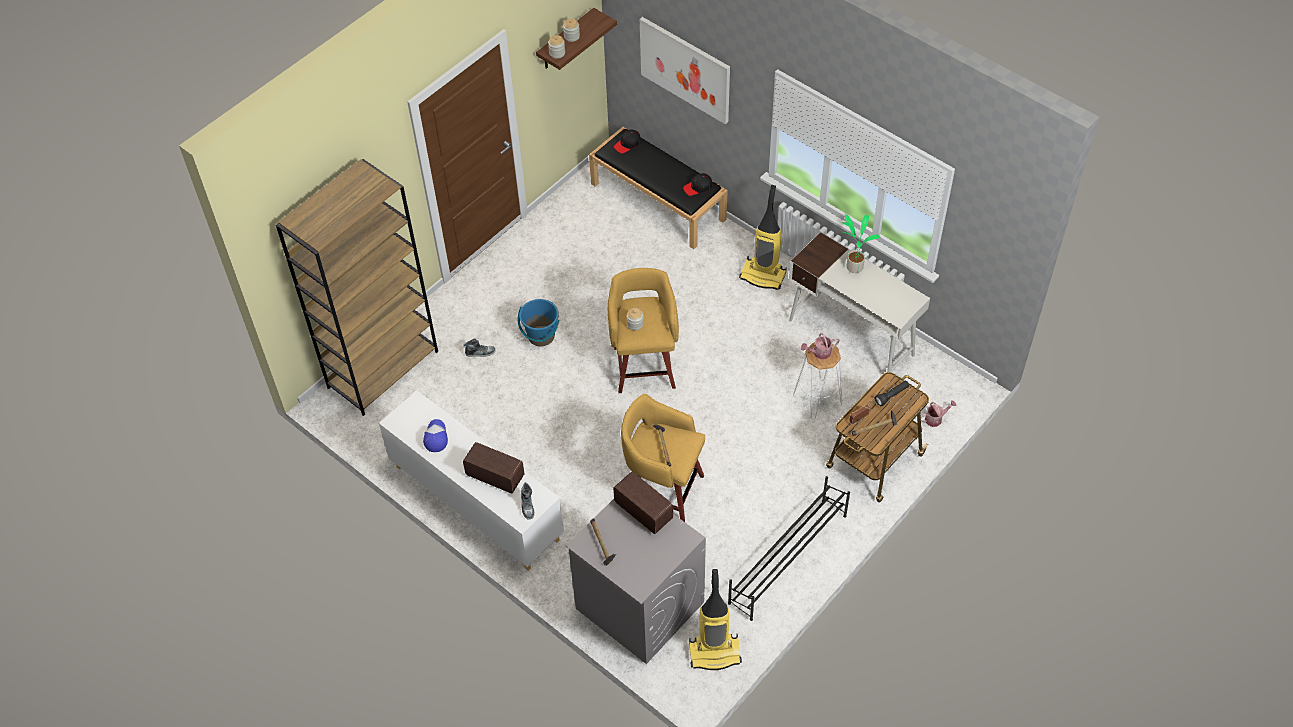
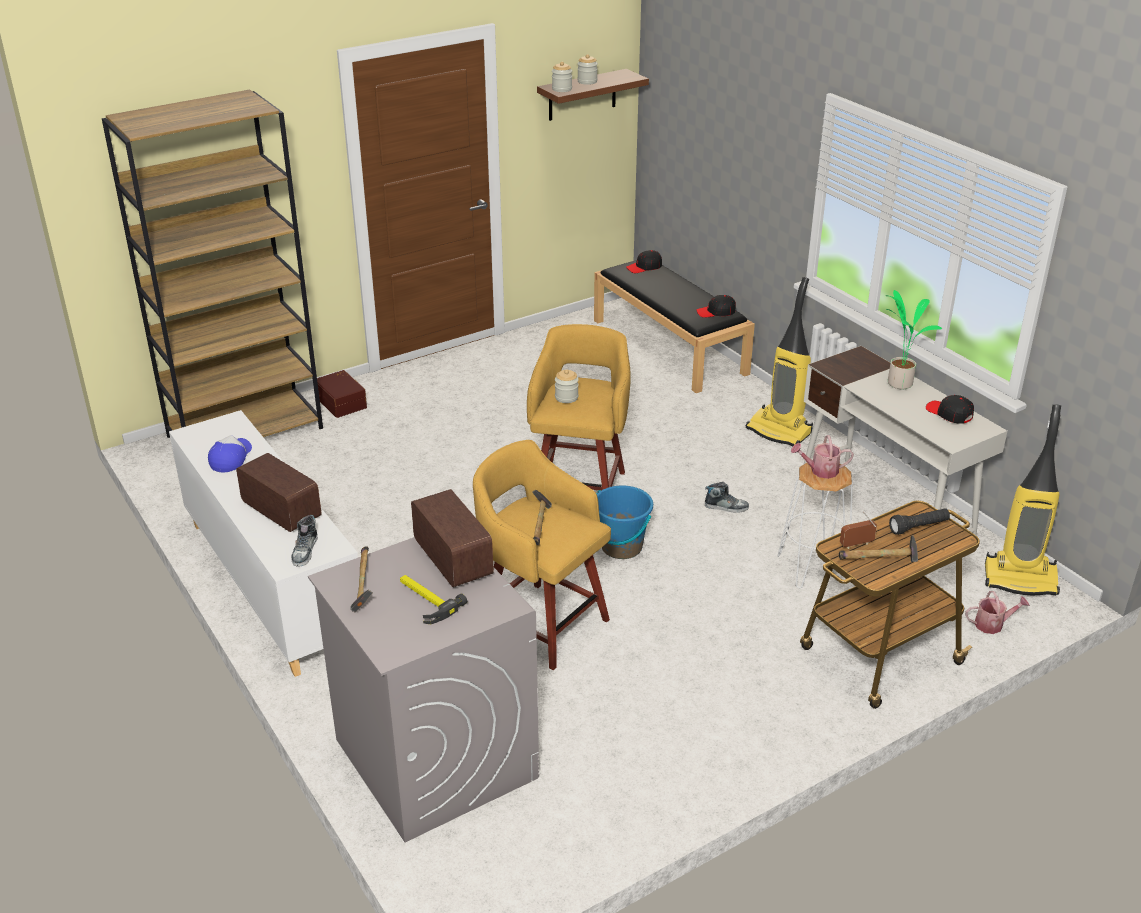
camera: 15 degrees right, 20 degrees down
shoe [464,338,496,357] -> shoe moved to [705,482,749,513]
blue bucket [518,299,559,346] -> blue bucket moved to [597,486,653,559]
picture [640,17,730,124] -> none
vacuum cleaner [689,569,742,670] -> vacuum cleaner moved to [985,404,1061,596]
black shoe rack [728,476,850,621] -> none
none -> brown storage box [317,370,367,418]
none -> hammer [400,575,467,624]
none -> black cap [926,395,974,424]

